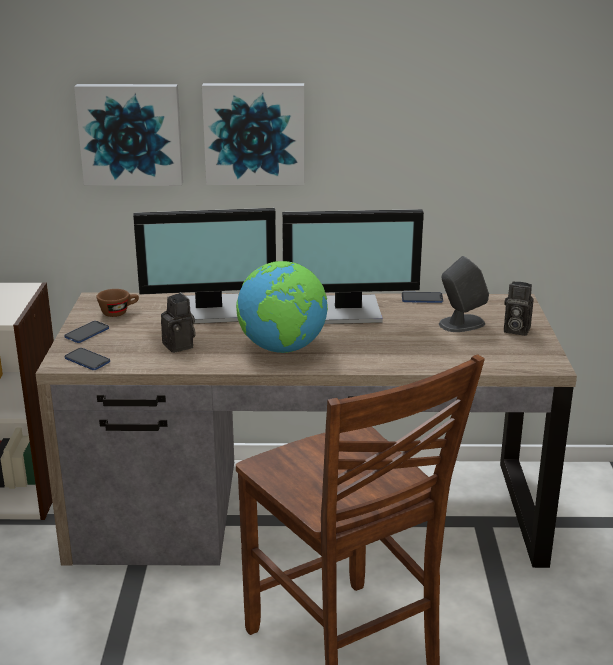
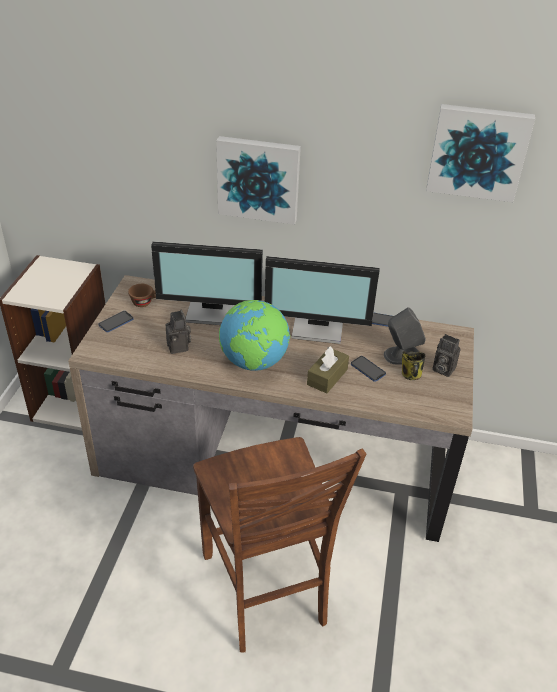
camera: 10 degrees right, 15 degrees up
phone [65,348,110,370] -> phone moved to [351,356,386,382]
picture [74,84,183,186] -> picture moved to [426,104,535,202]
none -> brown tissue box [307,346,349,394]
none -> mug [402,351,425,380]

